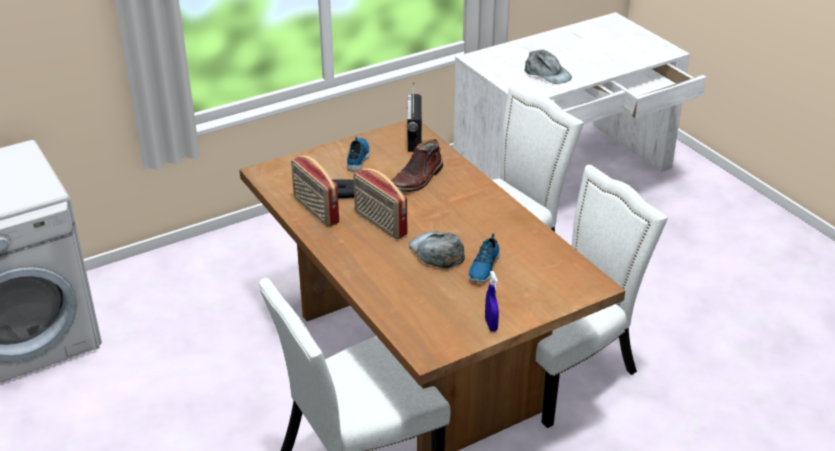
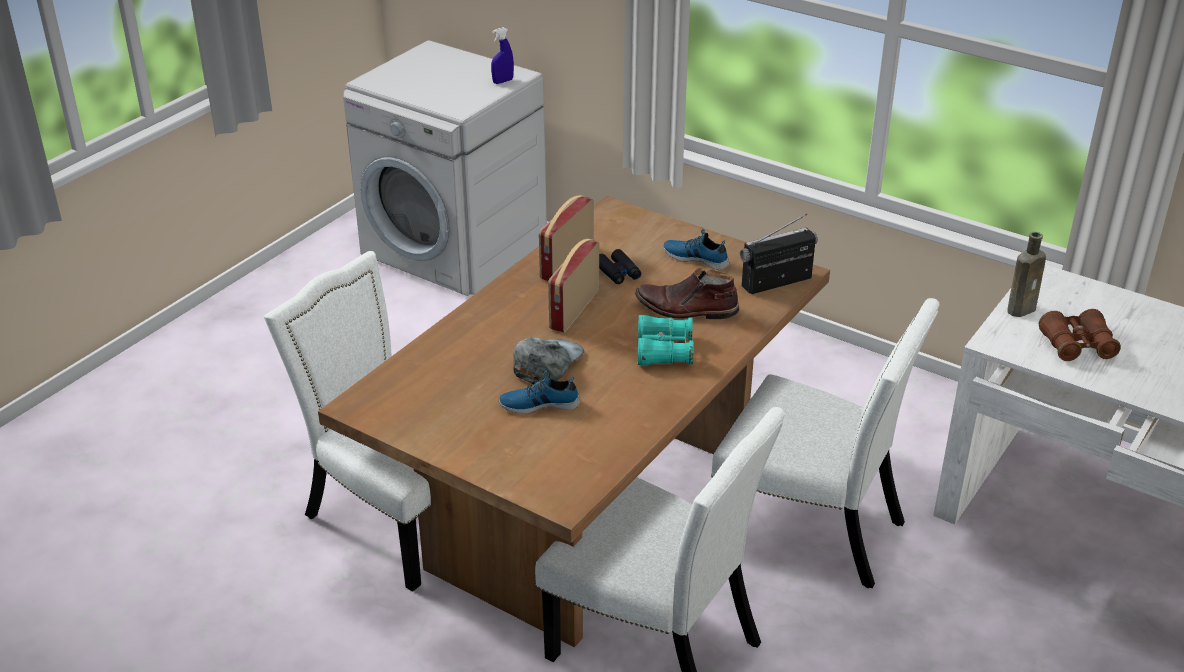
camera: 65 degrees right, 0 degrees up
shoe [347,136,370,172] -> shoe turned 135 degrees counterclockwise [663,229,729,270]
blue spray bottle [485,271,499,332] -> blue spray bottle moved to [491,27,514,84]
grey cap [525,50,572,84] -> brown binoculars [1039,309,1121,361]
none -> turquoise binoculars [638,315,694,366]
none -> brown bottle [1007,232,1046,317]

